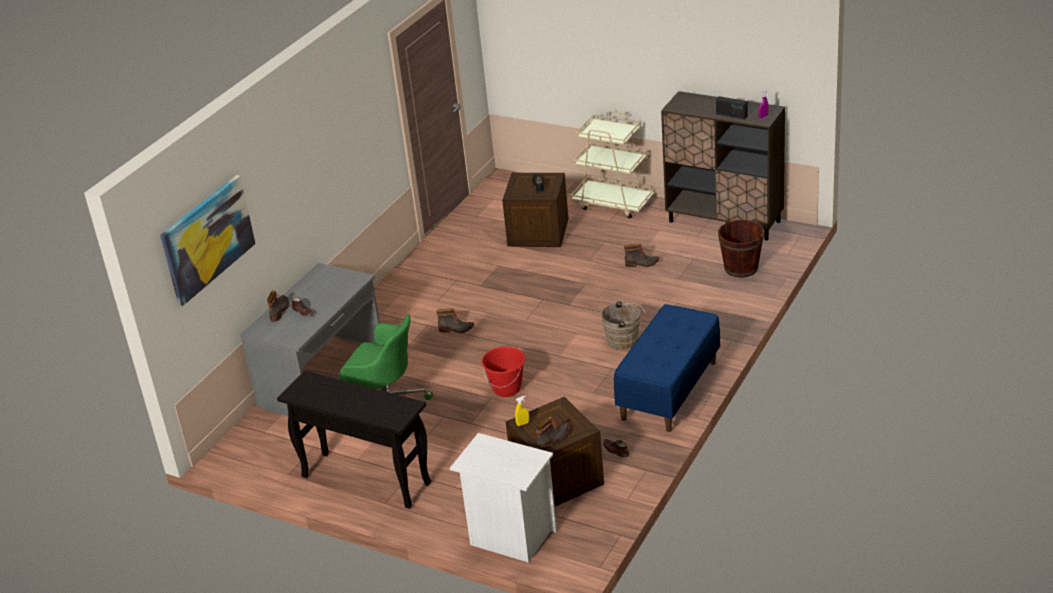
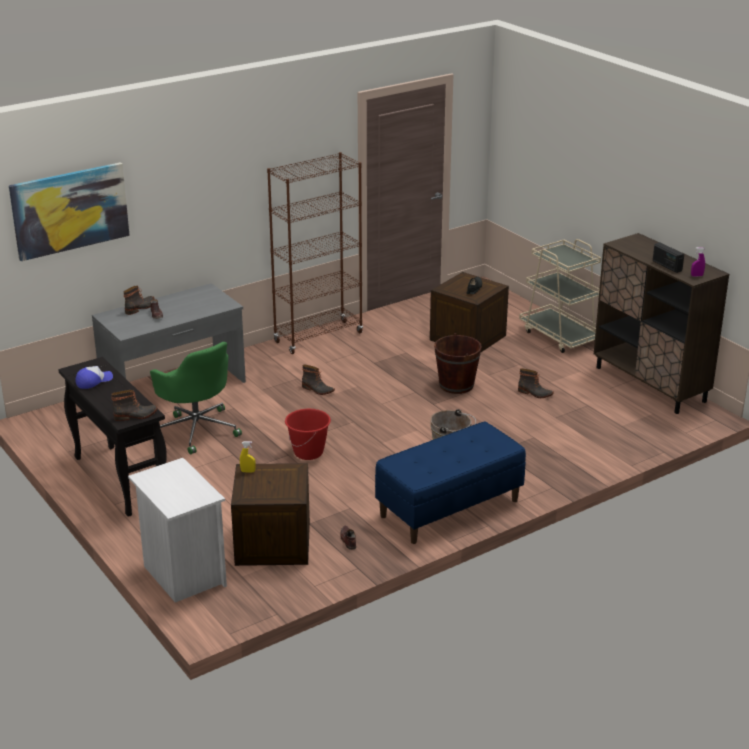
camera: 25 degrees right, 5 degrees down
boot [536,417,570,451] -> boot moved to [111,390,157,421]
brown bucket [718,220,764,278] -> brown bucket moved to [434,333,482,394]
none -> cap [76,366,113,389]
none -> brown bookcase [267,152,363,354]

